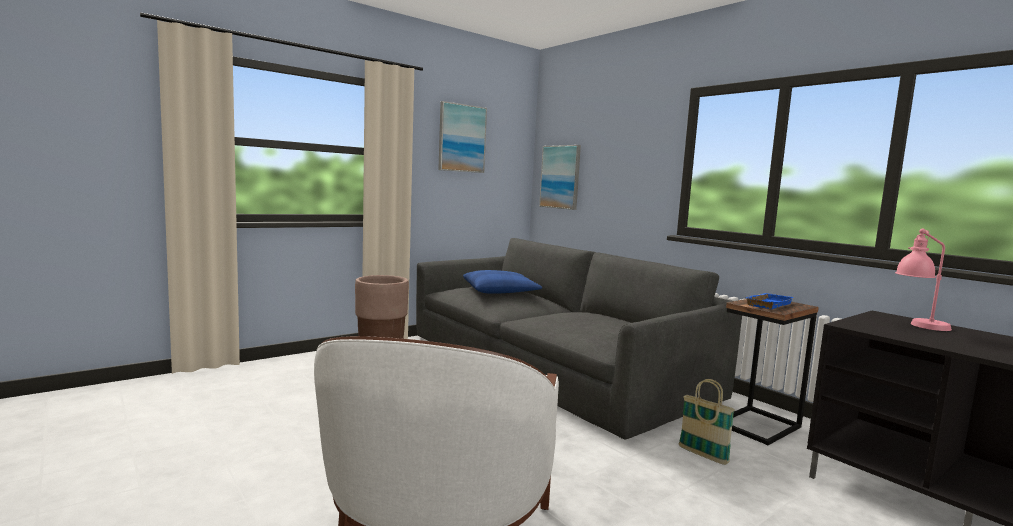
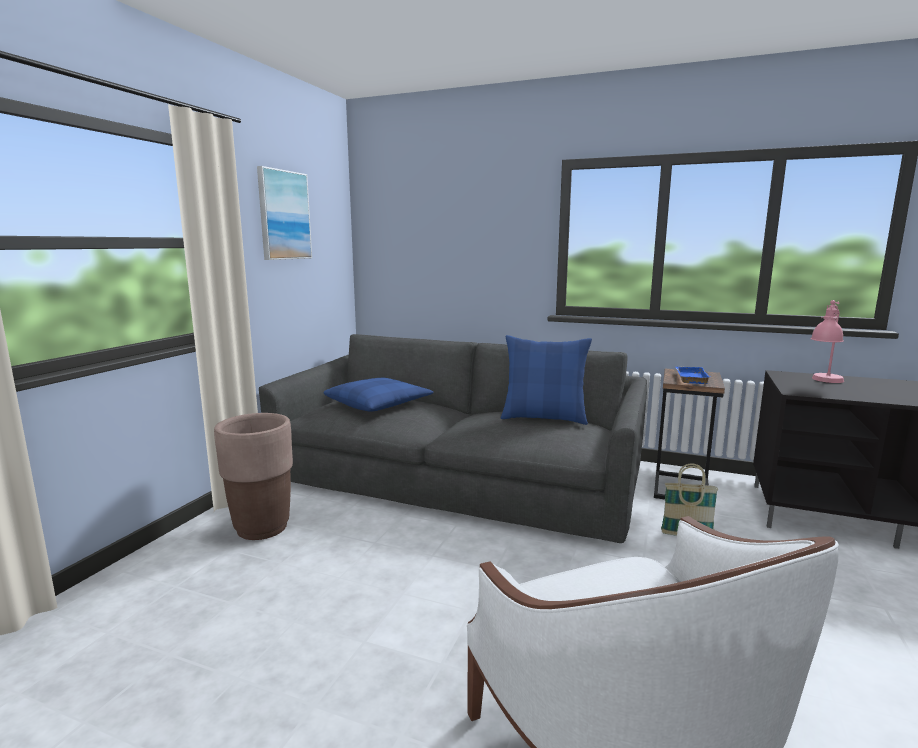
camera: 30 degrees left, 5 degrees up
picture [539,145,581,210] -> none
none -> blue pillow [501,335,592,425]

